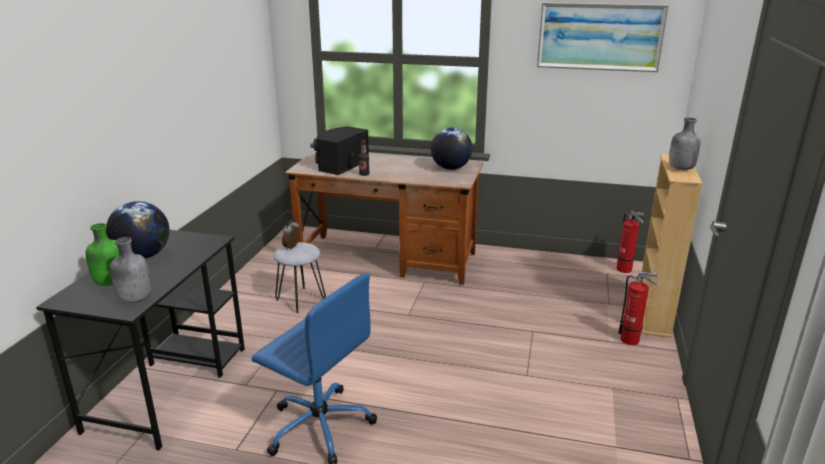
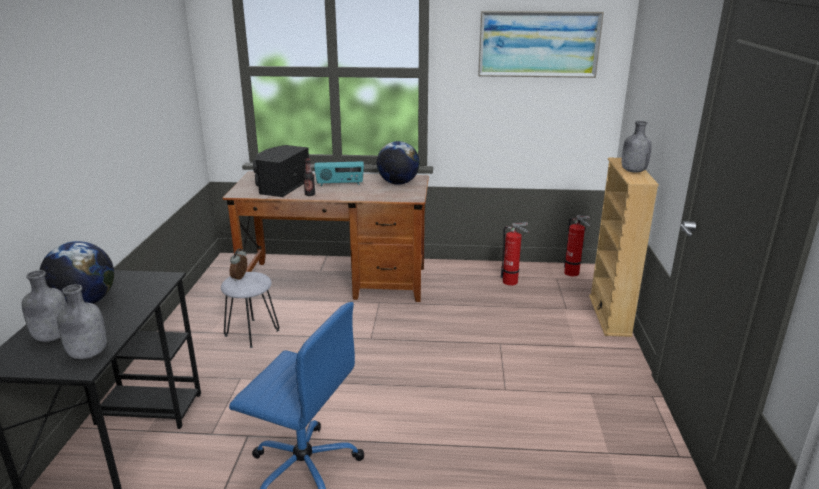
camera: 10 degrees left, 0 degrees up
green bottle [86,223,119,286] -> grey bottle [21,270,67,342]
fire extinguisher [618,272,658,345] -> fire extinguisher moved to [501,222,529,285]
none -> radio [314,161,364,186]

